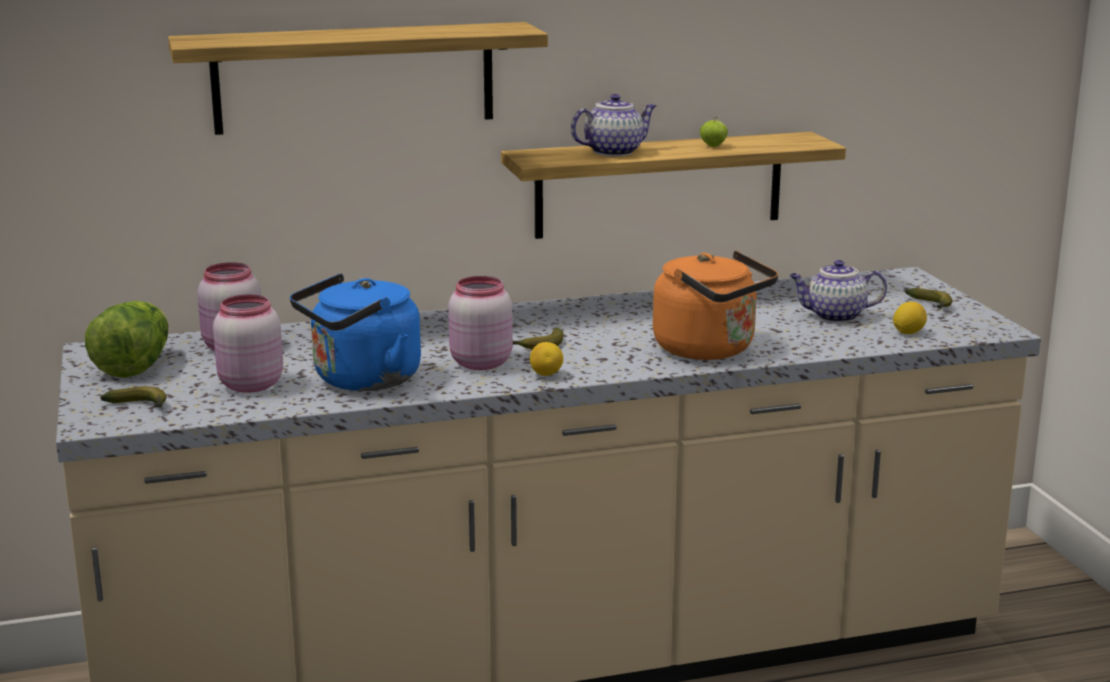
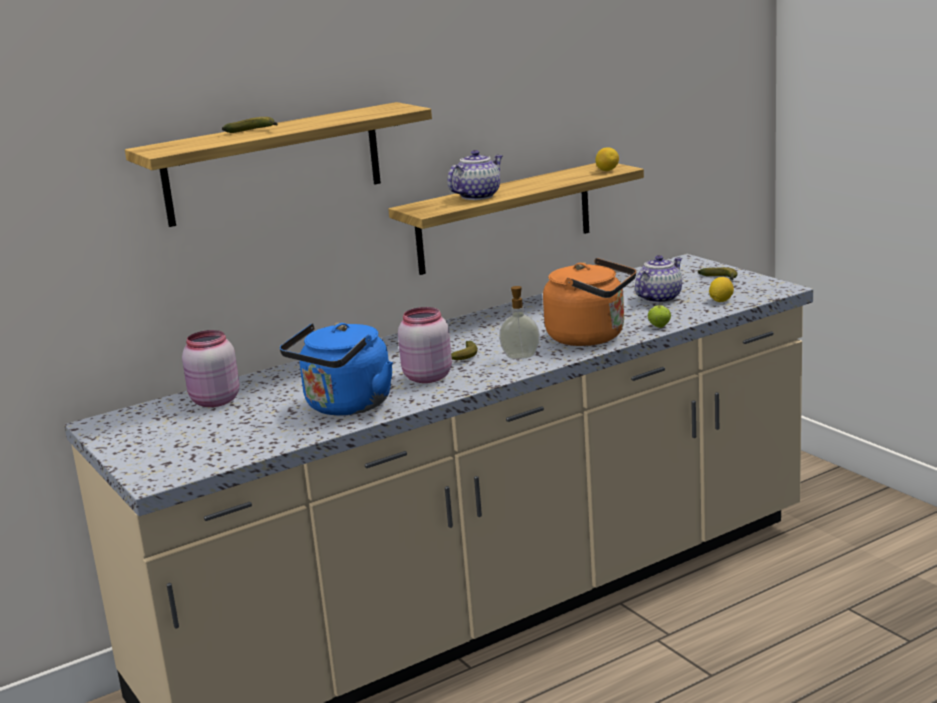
camera: 15 degrees left, 0 degrees up
lettuce [85,301,168,378] -> none
banana [100,386,167,408] -> banana moved to [222,117,278,133]
pink jar [213,295,283,393] -> none
lemon [530,342,563,376] -> lemon moved to [595,147,619,171]
apple [700,117,728,147] -> apple moved to [647,303,671,328]
teapot [789,260,887,323] -> teapot turned 150 degrees clockwise [635,255,682,303]
none -> soap dispenser [499,286,540,359]

